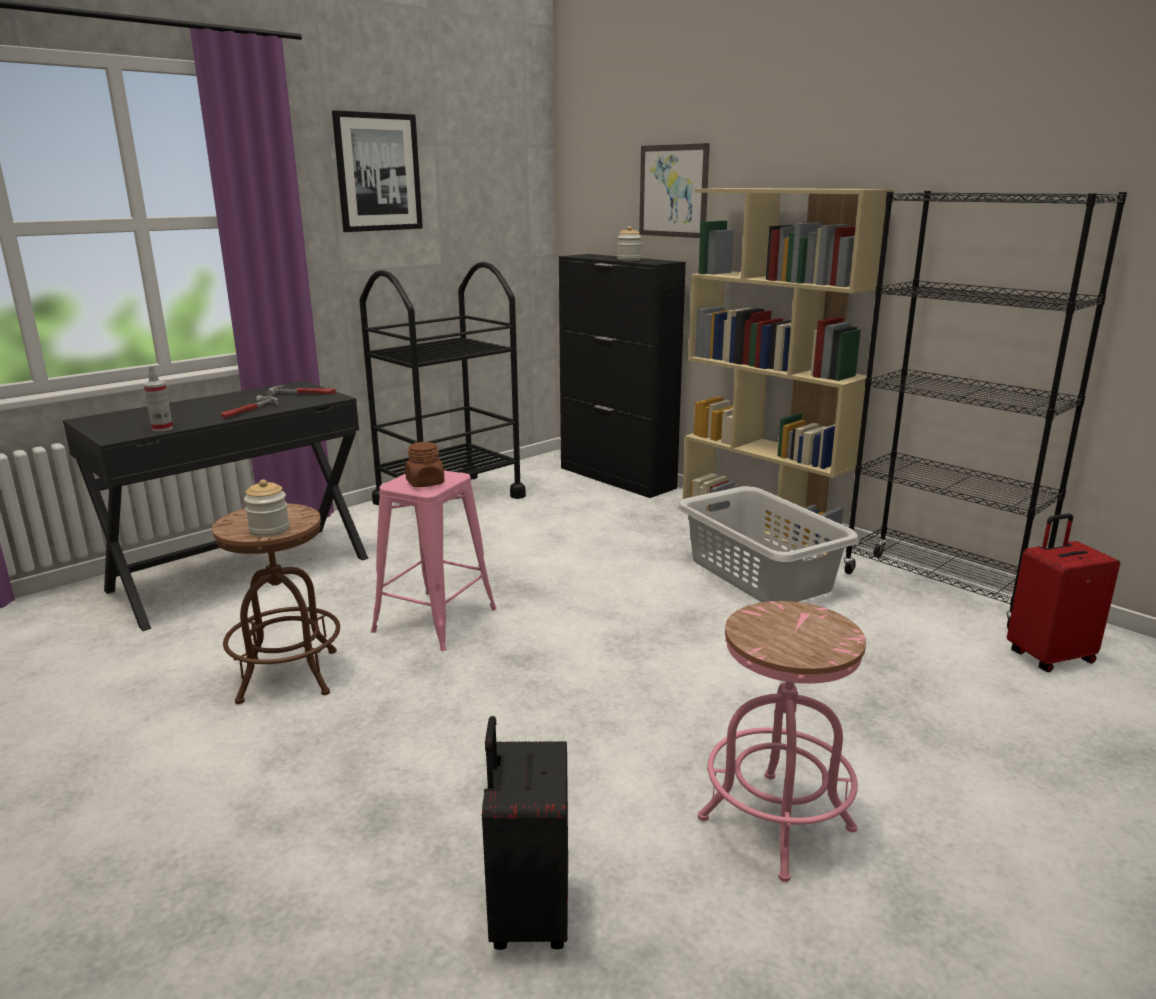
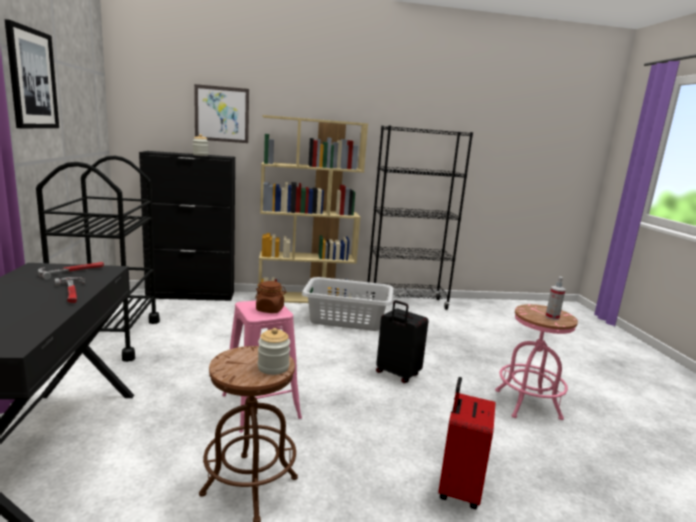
camera: 55 degrees left, 5 degrees down
spray bottle [144,365,173,432] -> spray bottle moved to [546,277,565,320]
black suitcase [482,716,568,950] -> black suitcase moved to [376,300,429,383]
red suitcase [1007,513,1120,672] -> red suitcase moved to [438,377,495,509]

